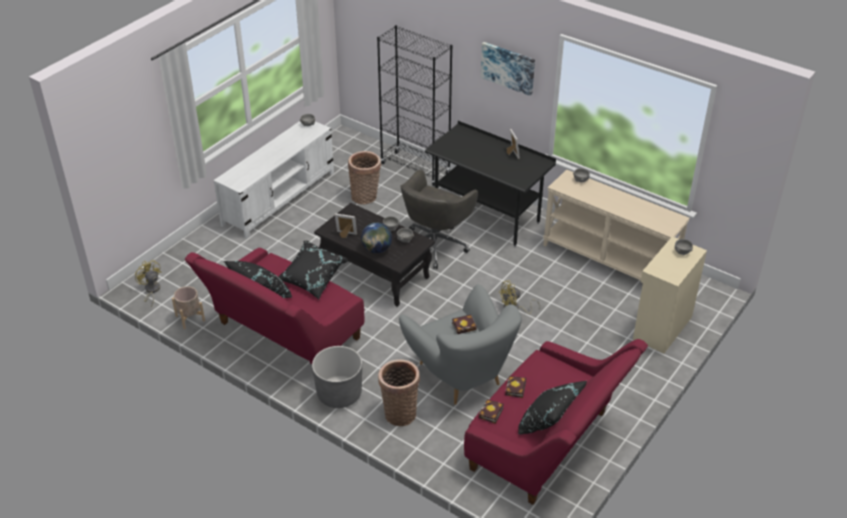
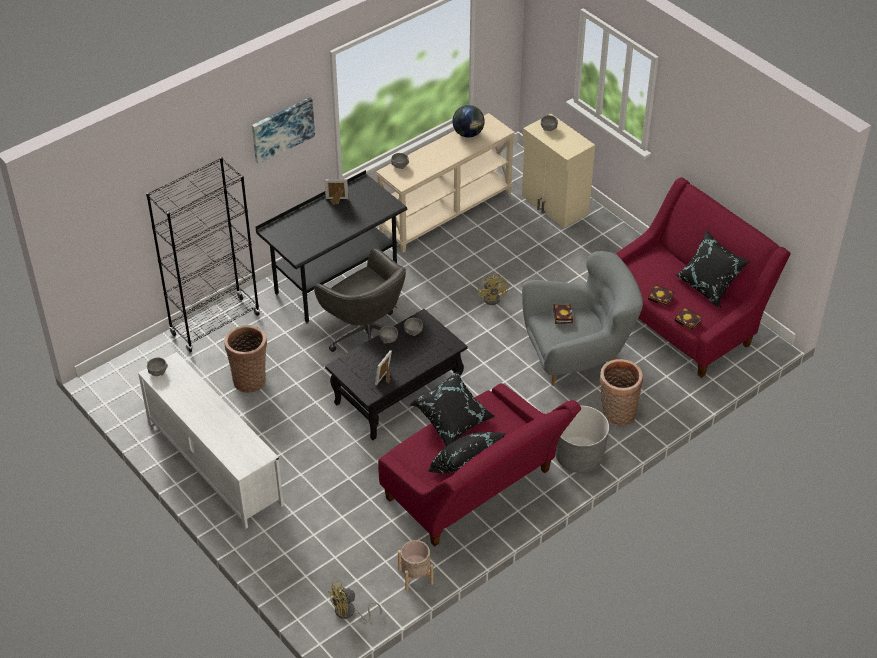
camera: 75 degrees left, 5 degrees up
globe [361,222,392,253] -> globe moved to [452,105,485,138]

